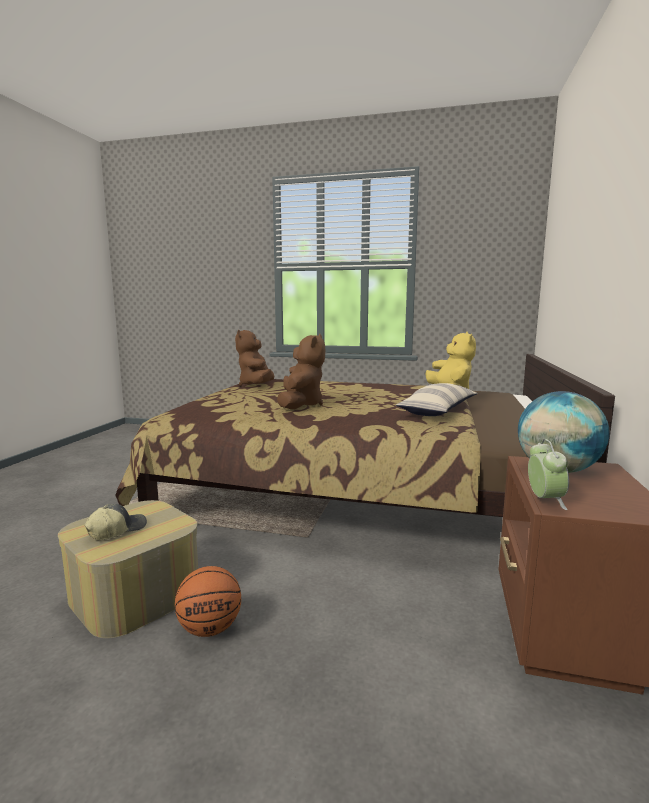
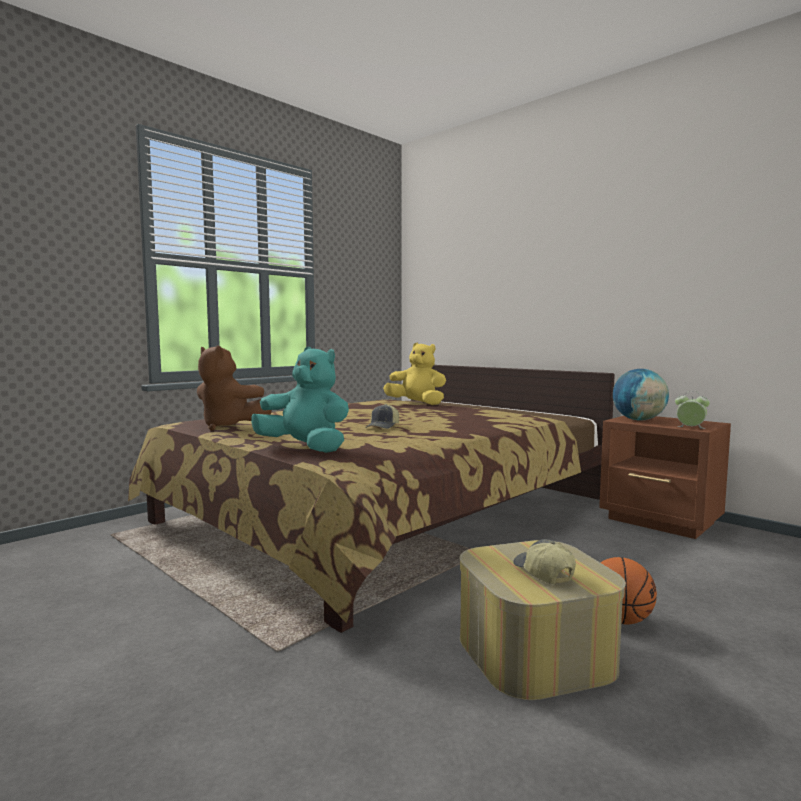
camera: 60 degrees left, 5 degrees down
brown plush toy [277,334,325,409] -> cap [365,404,399,429]
pillow [396,383,477,416] -> none
none -> turquoise plush toy [251,347,349,453]

